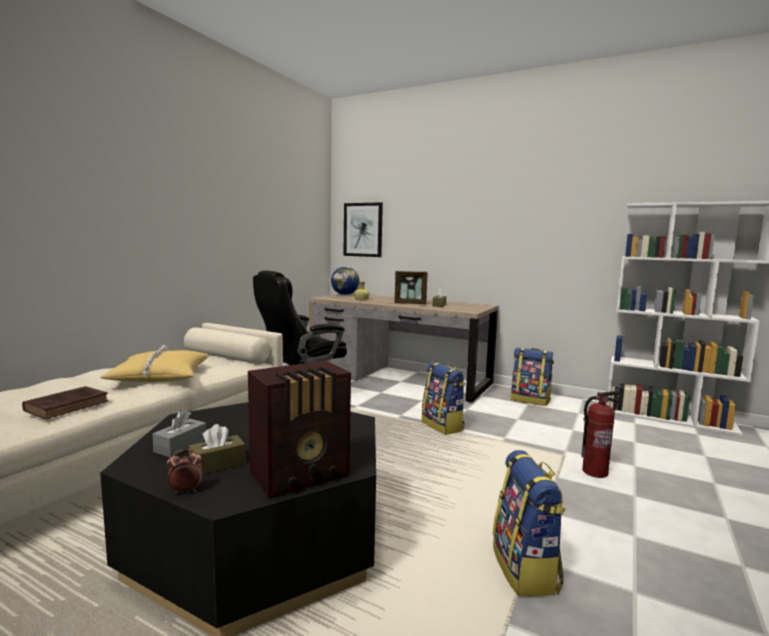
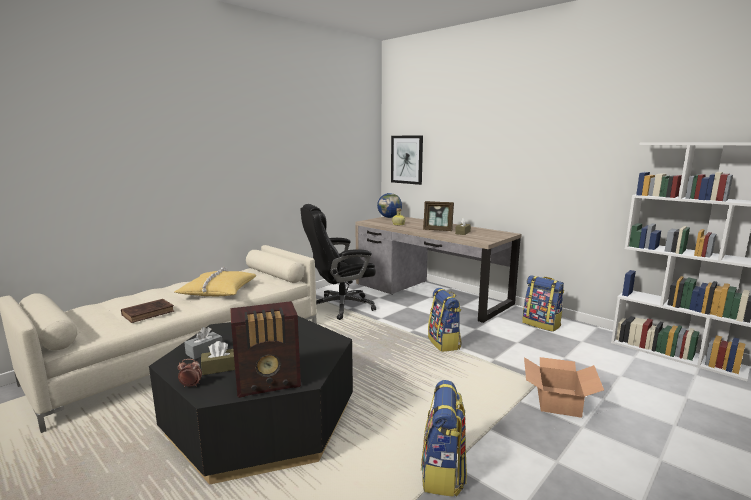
camera: 15 degrees right, 5 degrees up
fire extinguisher [581,391,619,478] -> cardboard box [524,357,604,418]

